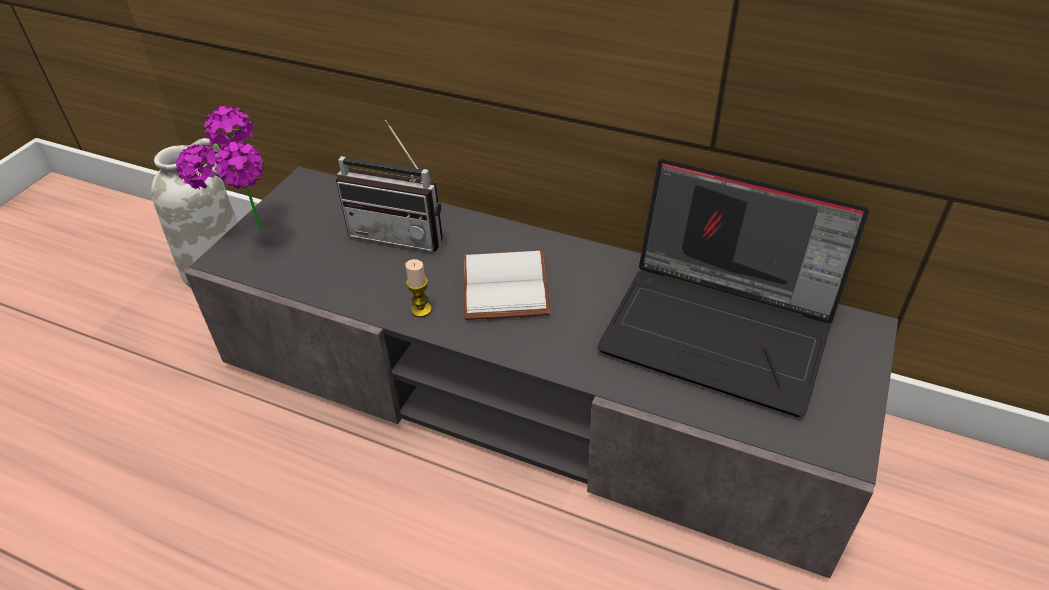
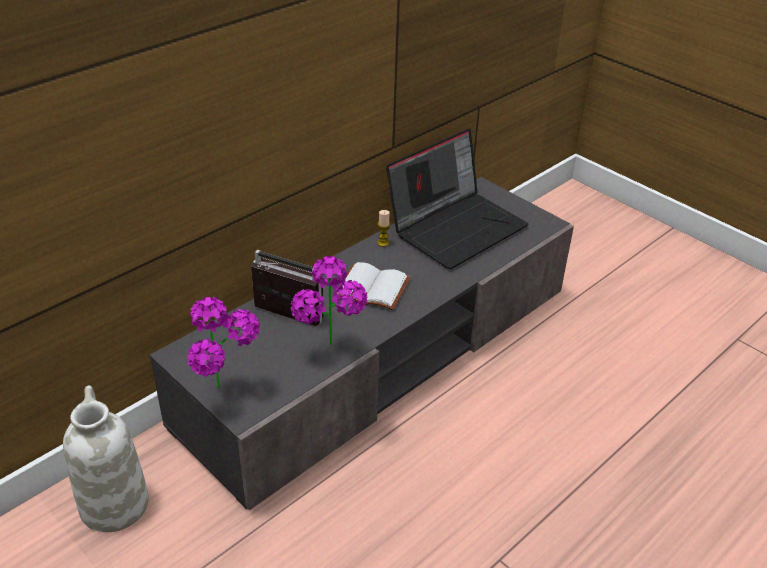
camera: 70 degrees left, 5 degrees down
radio [336,120,443,252] -> radio turned 105 degrees counterclockwise [251,250,324,326]
candle [405,259,432,317] -> candle moved to [377,210,390,247]
none -> potted plant [291,256,368,345]

